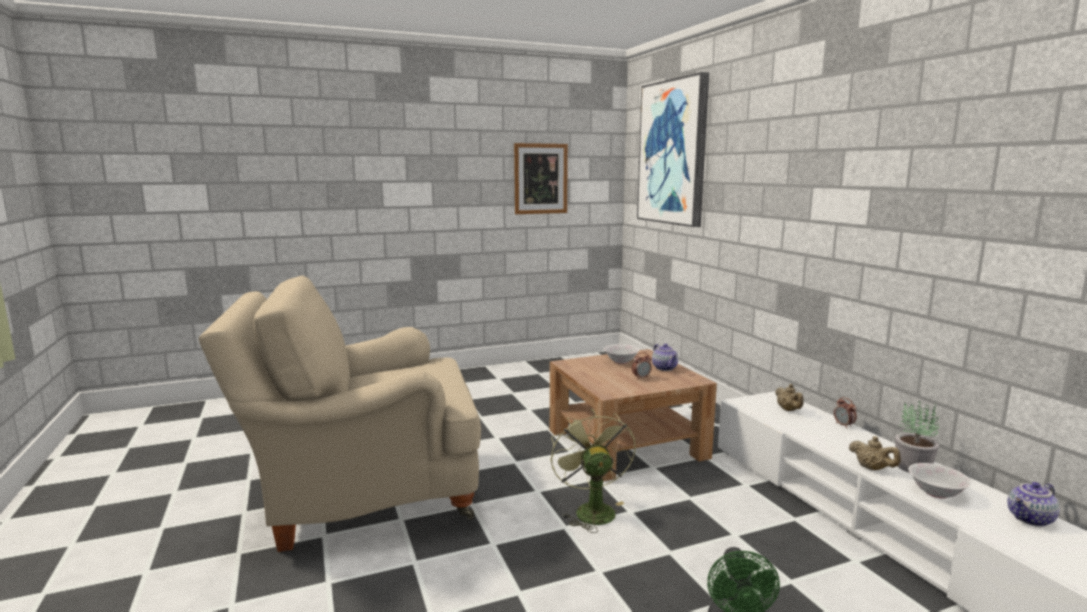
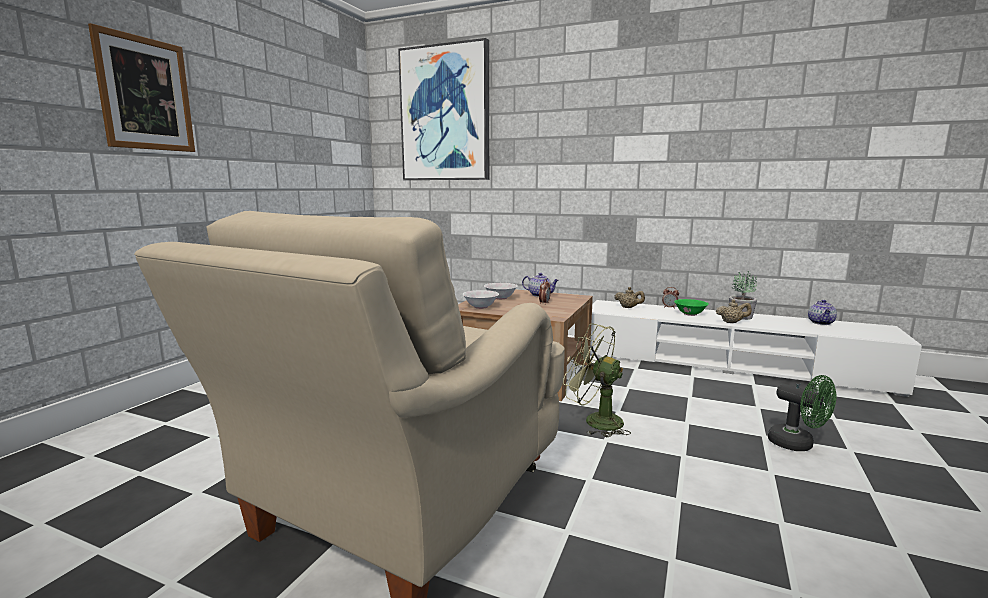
camera: 45 degrees left, 0 degrees up
picture [514,143,568,214] -> picture moved to [88,23,195,152]
white bowl [908,463,971,498] -> white bowl moved to [462,290,499,309]
none -> green bowl [674,299,709,316]

